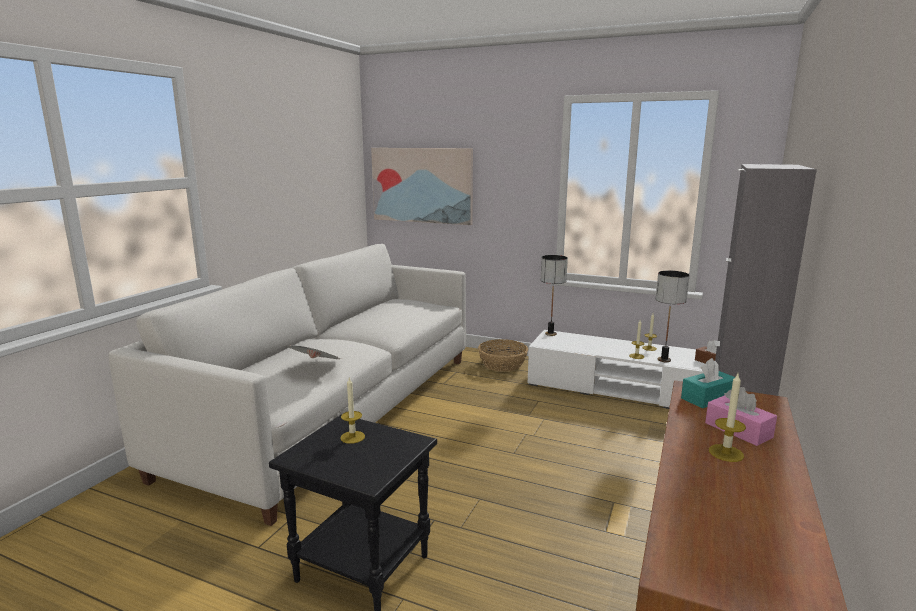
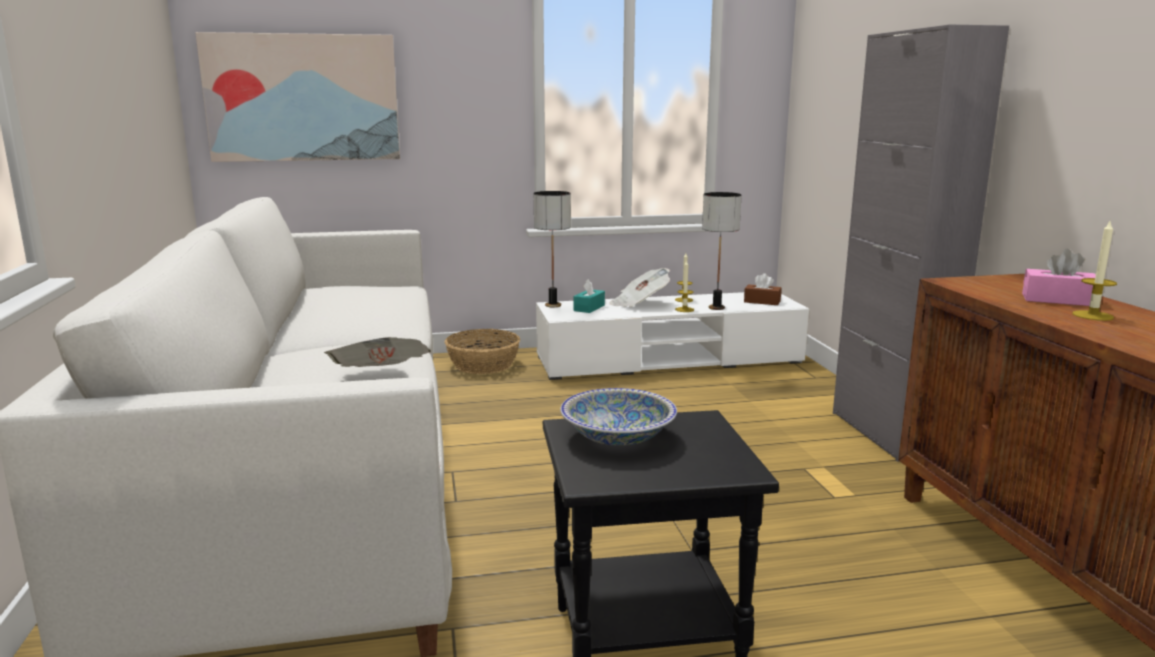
camera: 35 degrees left, 0 degrees up
candle [340,376,365,444] -> bowl [560,388,677,446]
turquoise tissue box [681,358,735,408] -> turquoise tissue box moved to [574,279,605,313]
none -> newspaper [609,268,670,307]

